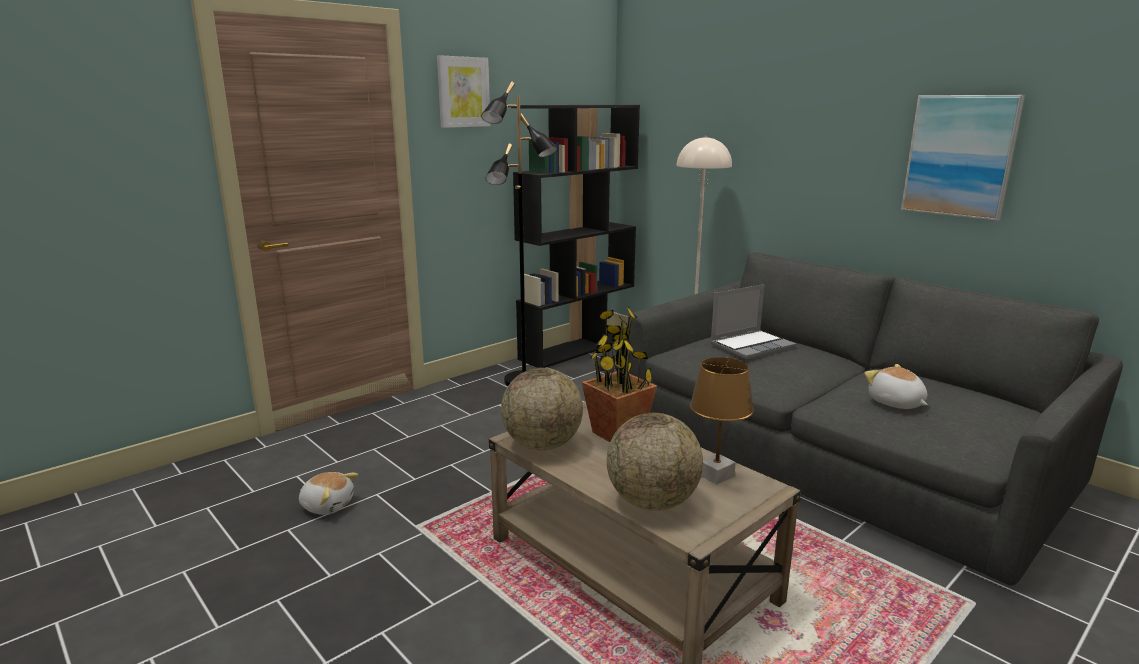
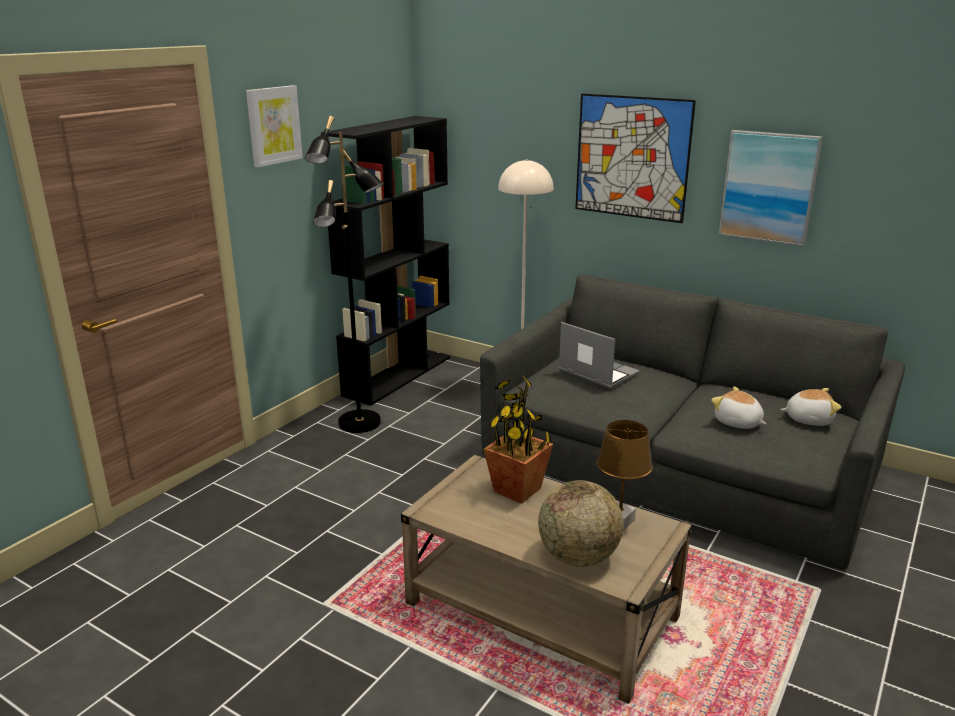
camera: 15 degrees left, 5 degrees up
plush toy [299,472,358,515] -> plush toy moved to [781,388,841,426]
globe [501,368,583,450] -> none
laptop [710,284,796,359] -> laptop turned 90 degrees counterclockwise [559,322,640,389]
none -> picture [575,94,696,223]

